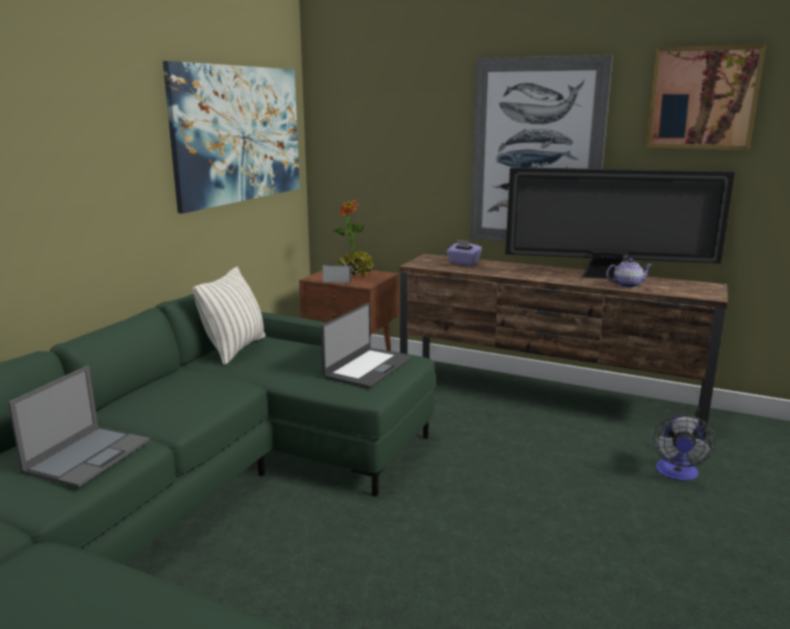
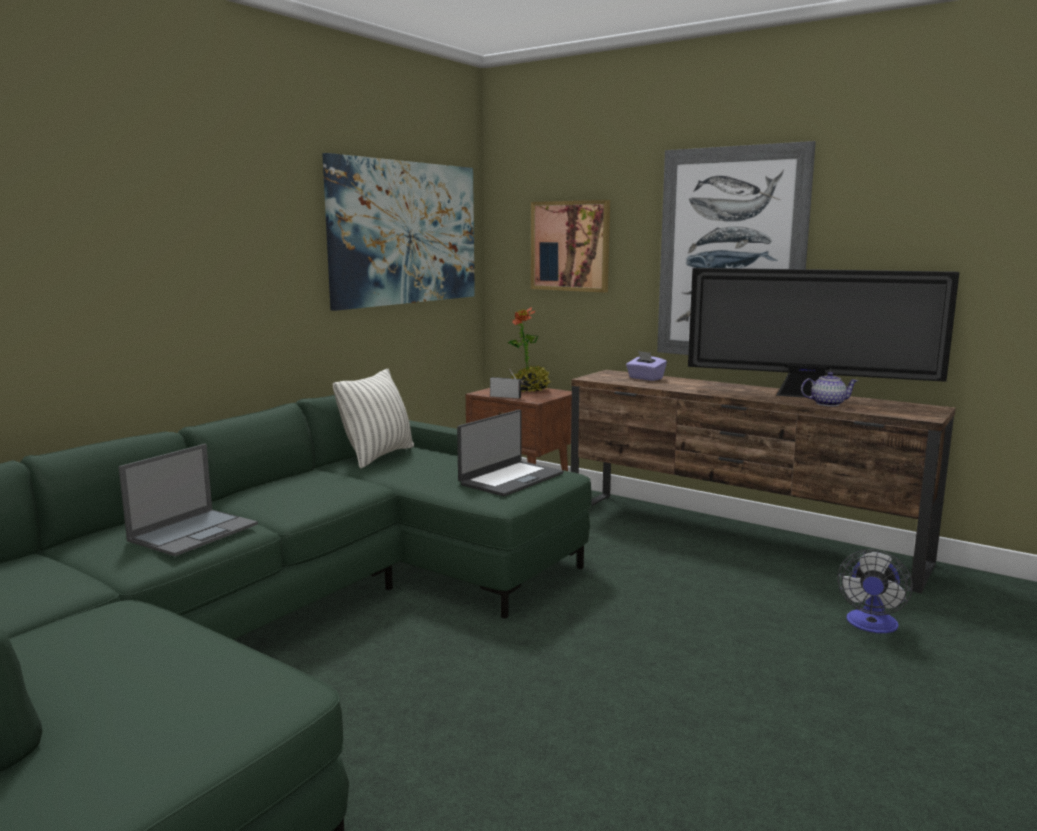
camera: 10 degrees right, 5 degrees down
picture [646,44,766,150] -> picture moved to [531,200,610,293]

